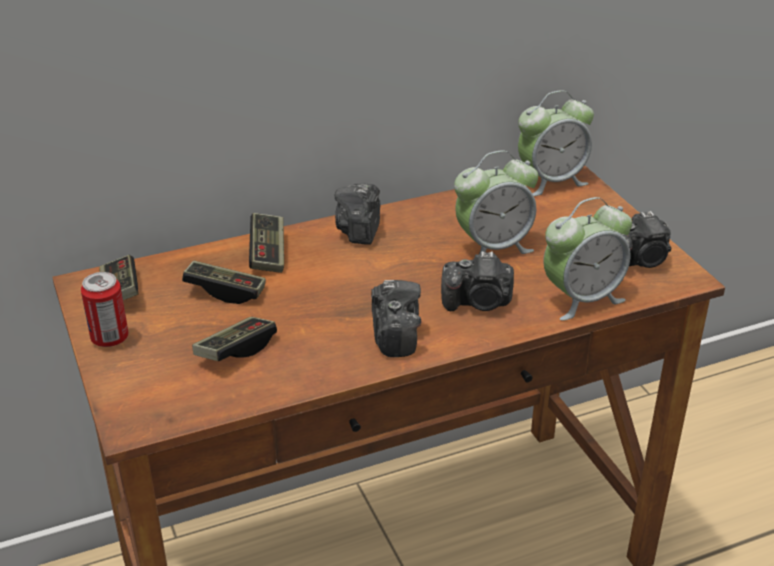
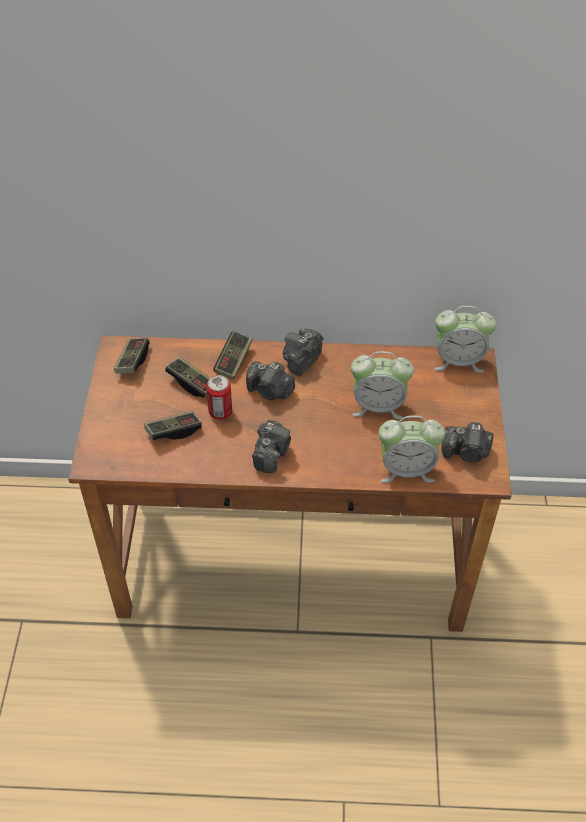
camera: 25 degrees right, 15 degrees up
can [81,272,129,347] -> can moved to [206,375,232,420]
camera [441,251,514,311] -> camera moved to [246,361,295,400]

